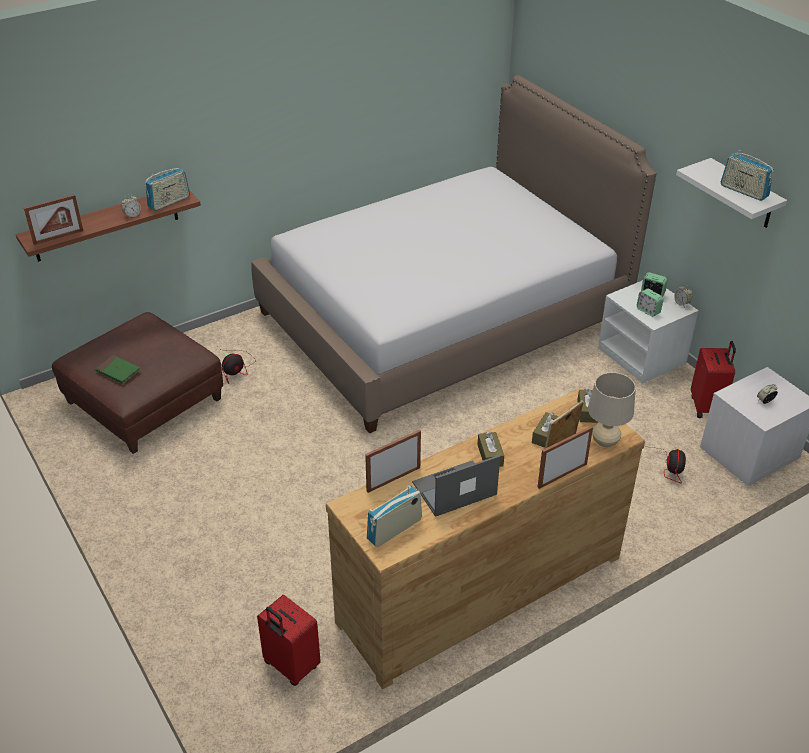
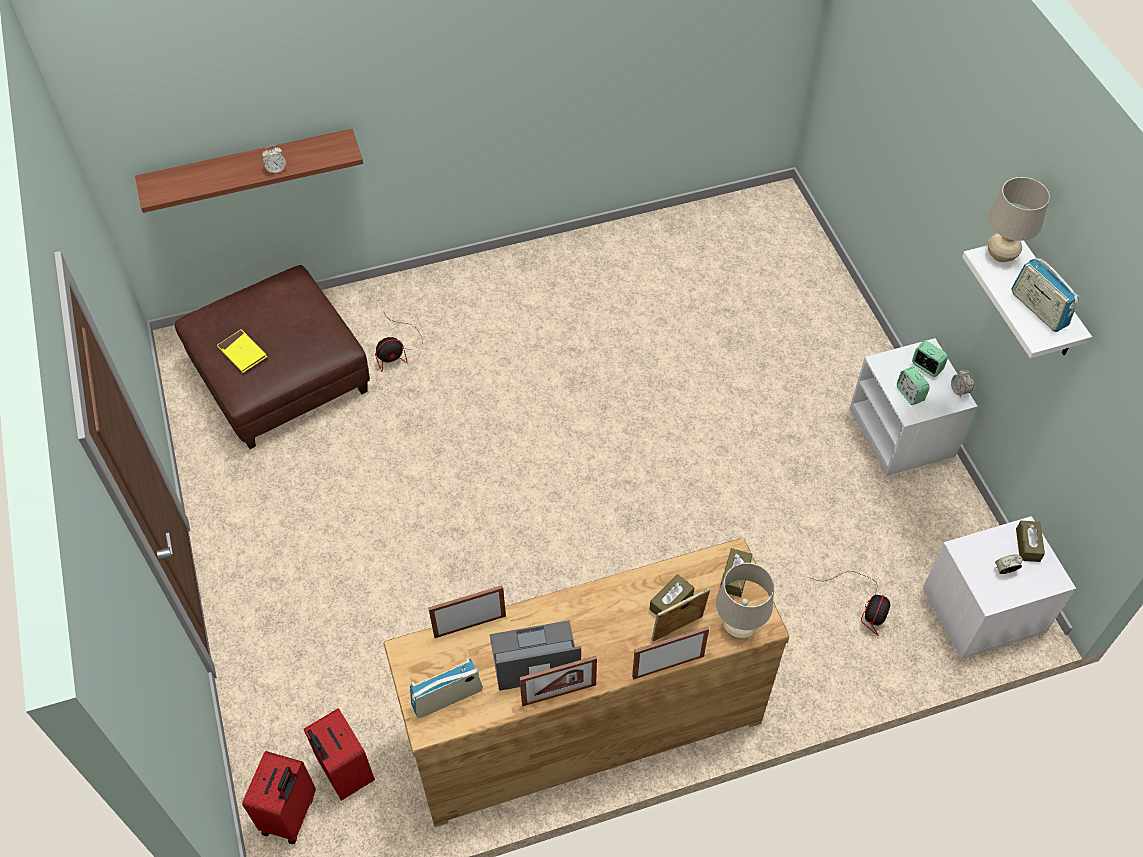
camera: 15 degrees right, 15 degrees up
picture frame [24,194,83,245] -> picture frame moved to [520,656,597,706]
green book [96,355,141,384] -> yellow book [217,329,267,373]
radio [145,168,190,211] -> none
bed [251,75,656,434] -> none
brown tissue box [477,432,504,467] -> brown tissue box moved to [1016,521,1045,562]
red suitcase [691,341,736,418] -> red suitcase moved to [242,751,316,844]
none -> beige table lamp [988,177,1050,262]

